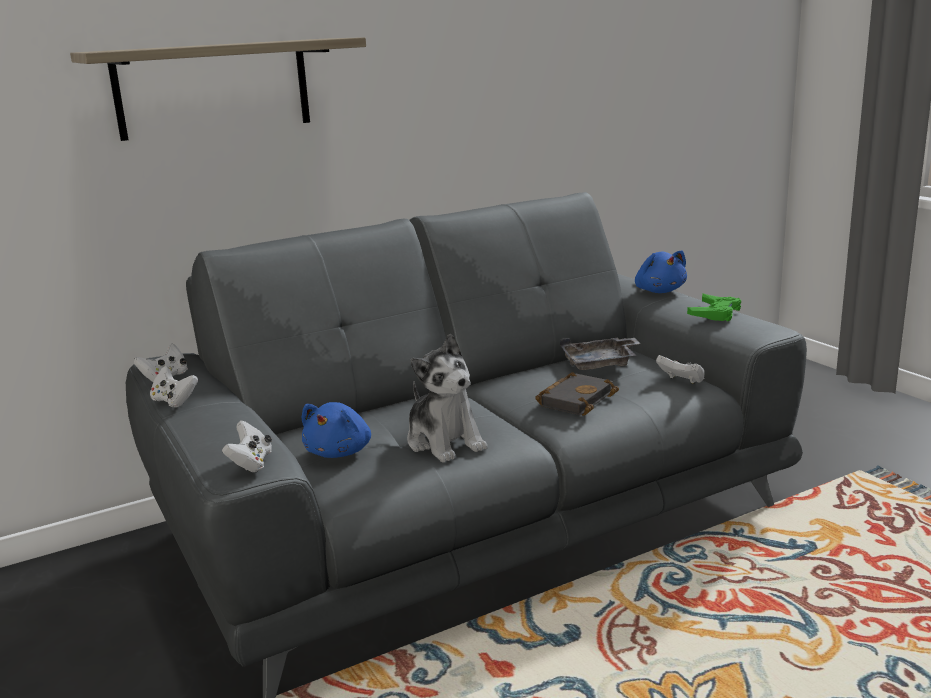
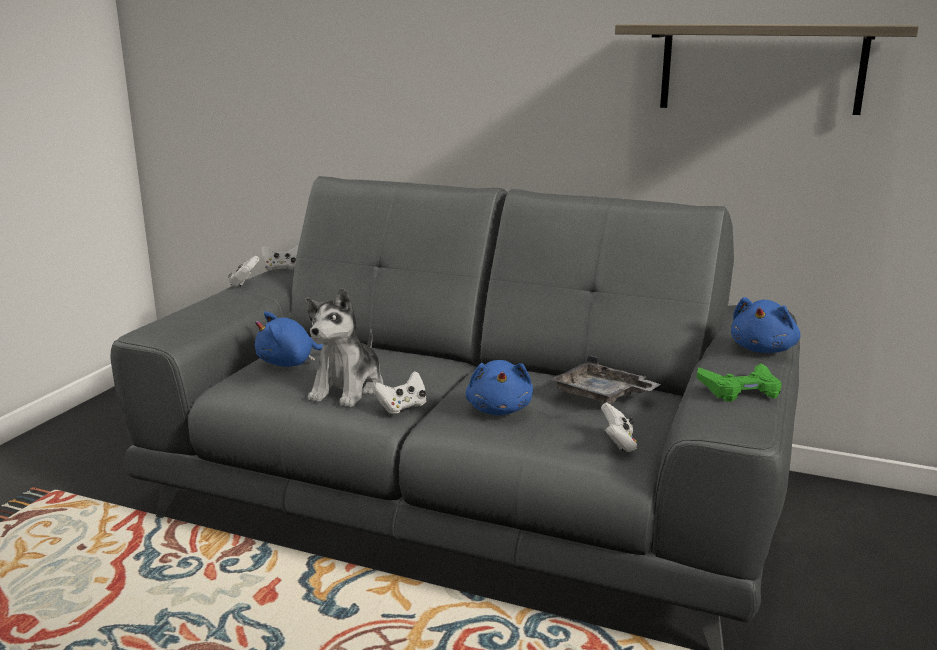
camera: 50 degrees right, 0 degrees up
shelf [70,37,366,141] -> shelf moved to [615,24,919,115]
white game controller [222,421,272,472] -> white game controller moved to [372,371,426,414]
black book [535,372,619,415] -> blue plush toy [465,360,533,415]

